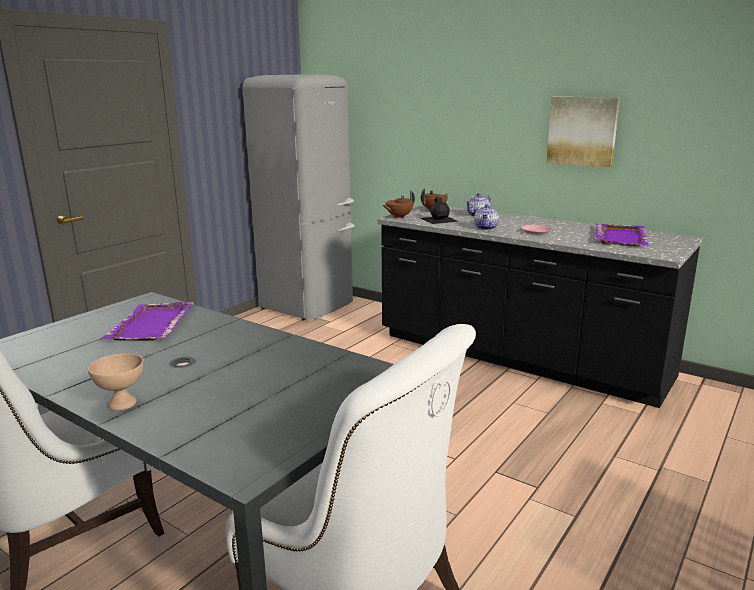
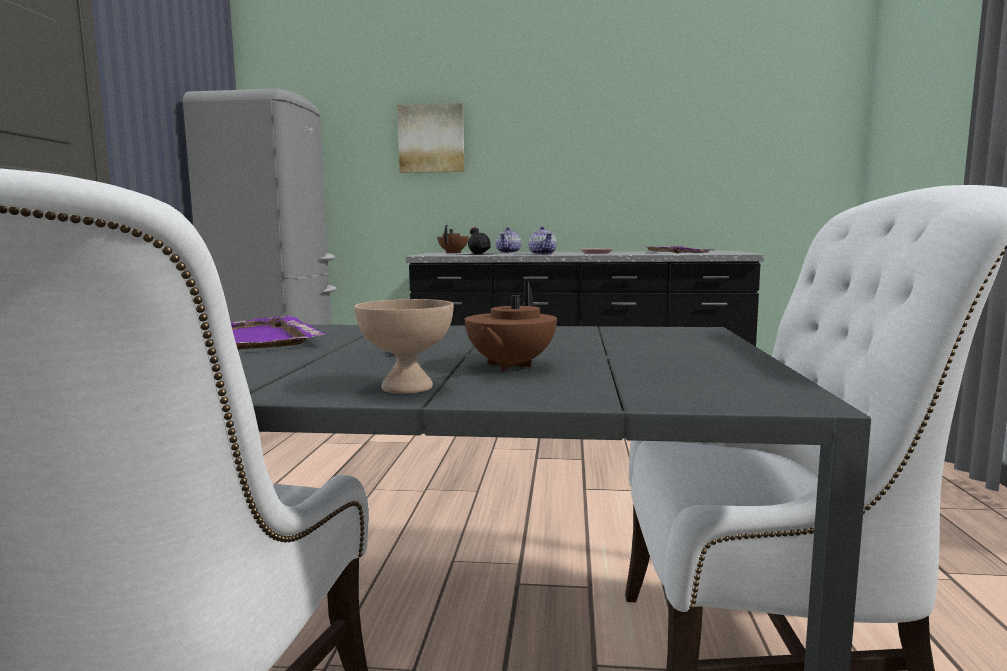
camera: 30 degrees left, 10 degrees down
brown teapot [382,190,415,218] -> brown teapot moved to [465,281,557,371]
picture [546,97,620,167] -> picture moved to [397,103,464,173]

